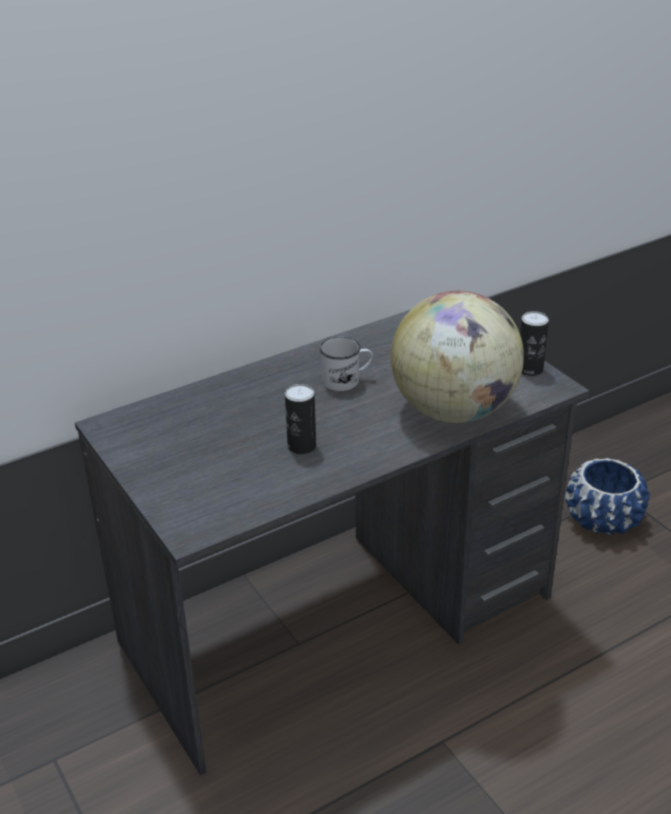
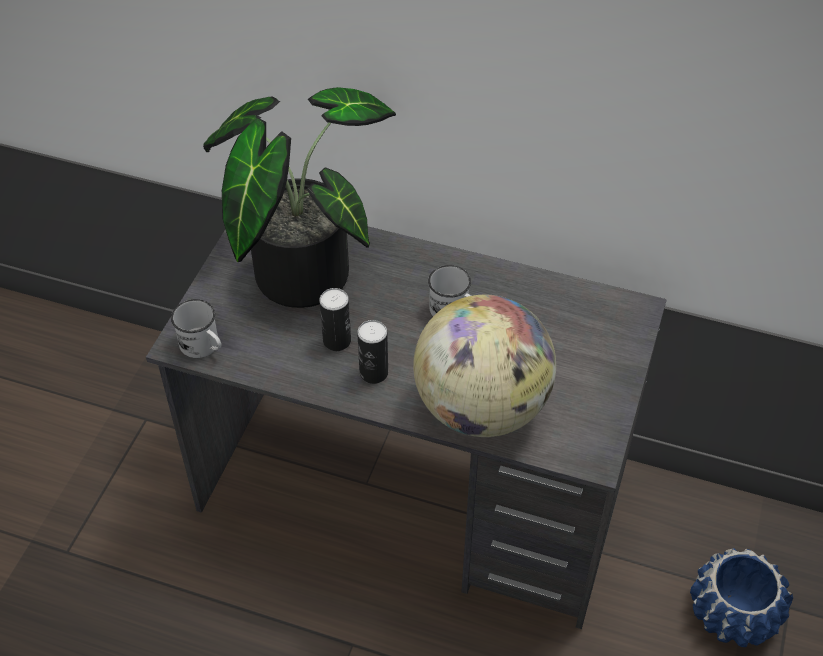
camera: 50 degrees right, 15 degrees up
can [520,311,549,376] -> can moved to [357,320,388,384]
none -> white mug [171,299,222,358]
none -> potted plant [203,87,396,308]

